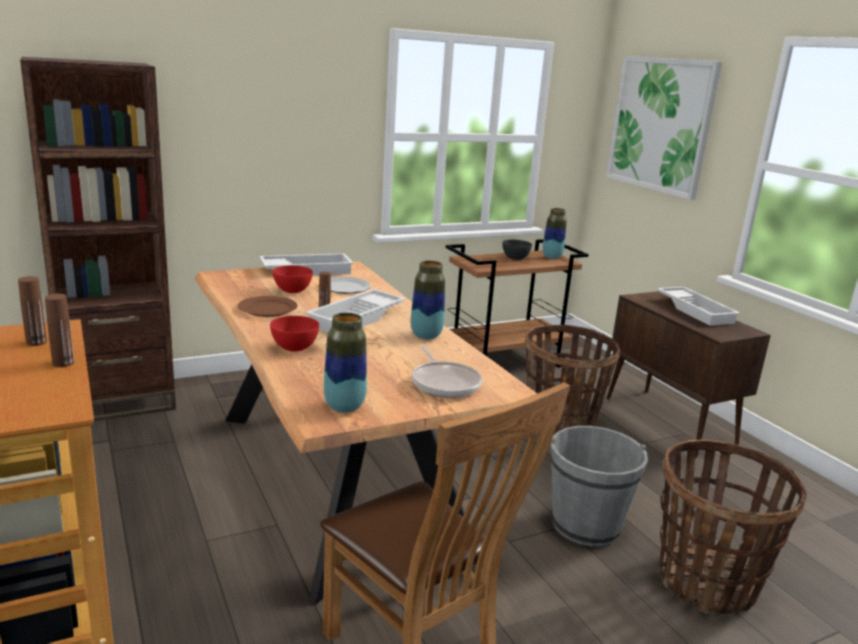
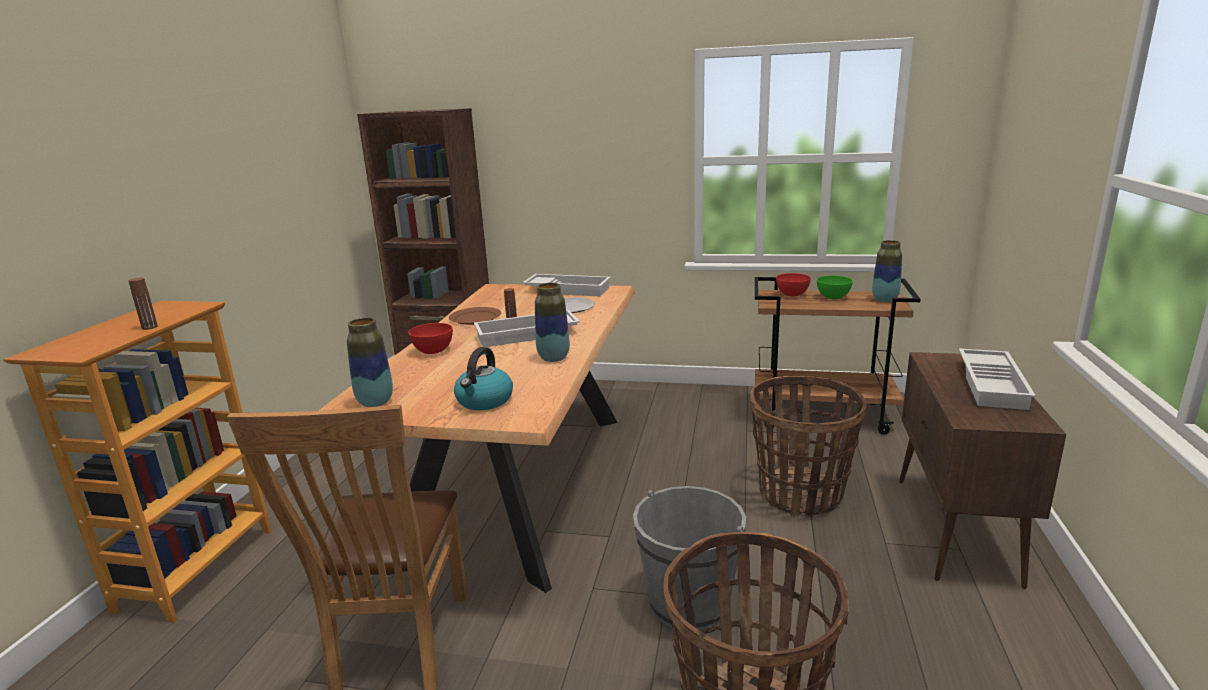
camera: 40 degrees right, 0 degrees up
brown bottle [18,276,47,346] -> none
red bowl [273,265,313,293] -> red bowl moved to [776,273,811,296]
frying pan [412,346,483,398] -> kettle [454,347,513,410]
grey bowl [503,240,532,260] -> green bowl [817,276,853,299]
picture [606,56,722,200] -> none

